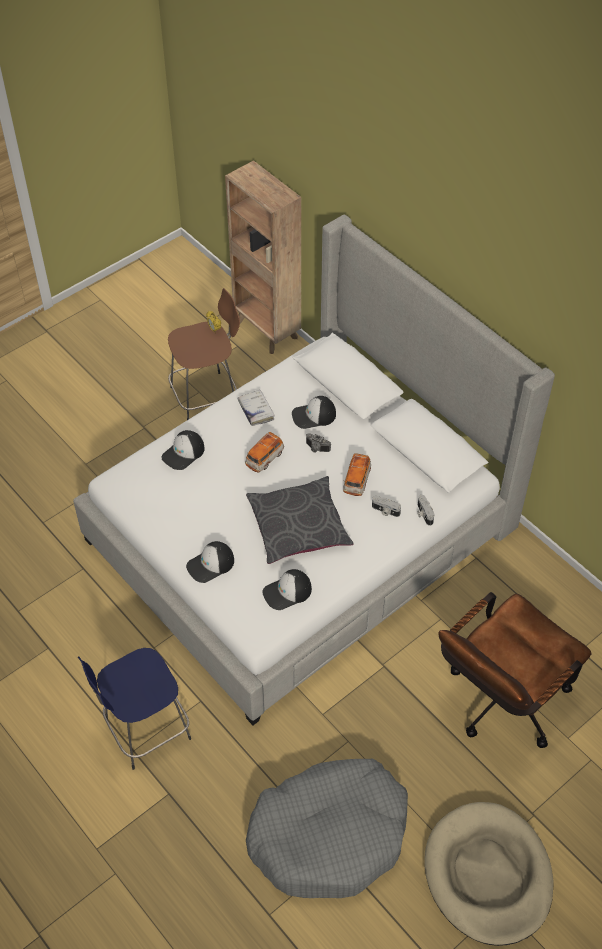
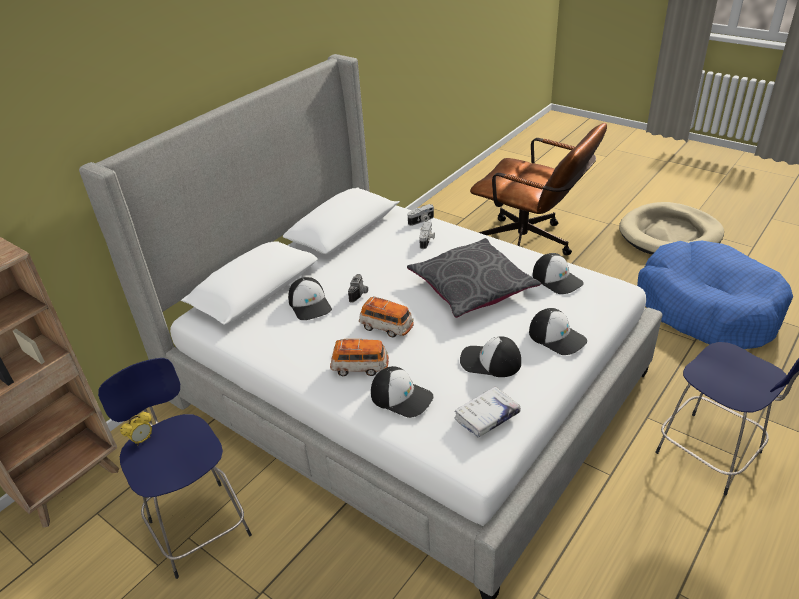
camera: 100 degrees left, 15 degrees down
brown stool [168,288,240,420] -> blue stool [98,358,252,579]
white book [238,390,275,426] -> white book moved to [454,387,521,437]
grey dog bed [246,759,408,898] -> blue dog bed [637,240,793,349]
toy car [343,453,371,496] -> toy car moved to [330,339,389,376]
none -> cap [460,337,521,377]

